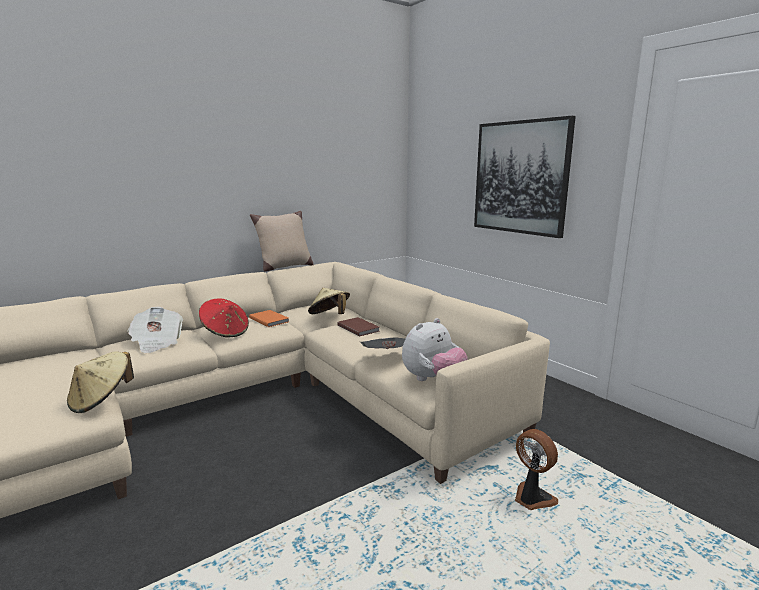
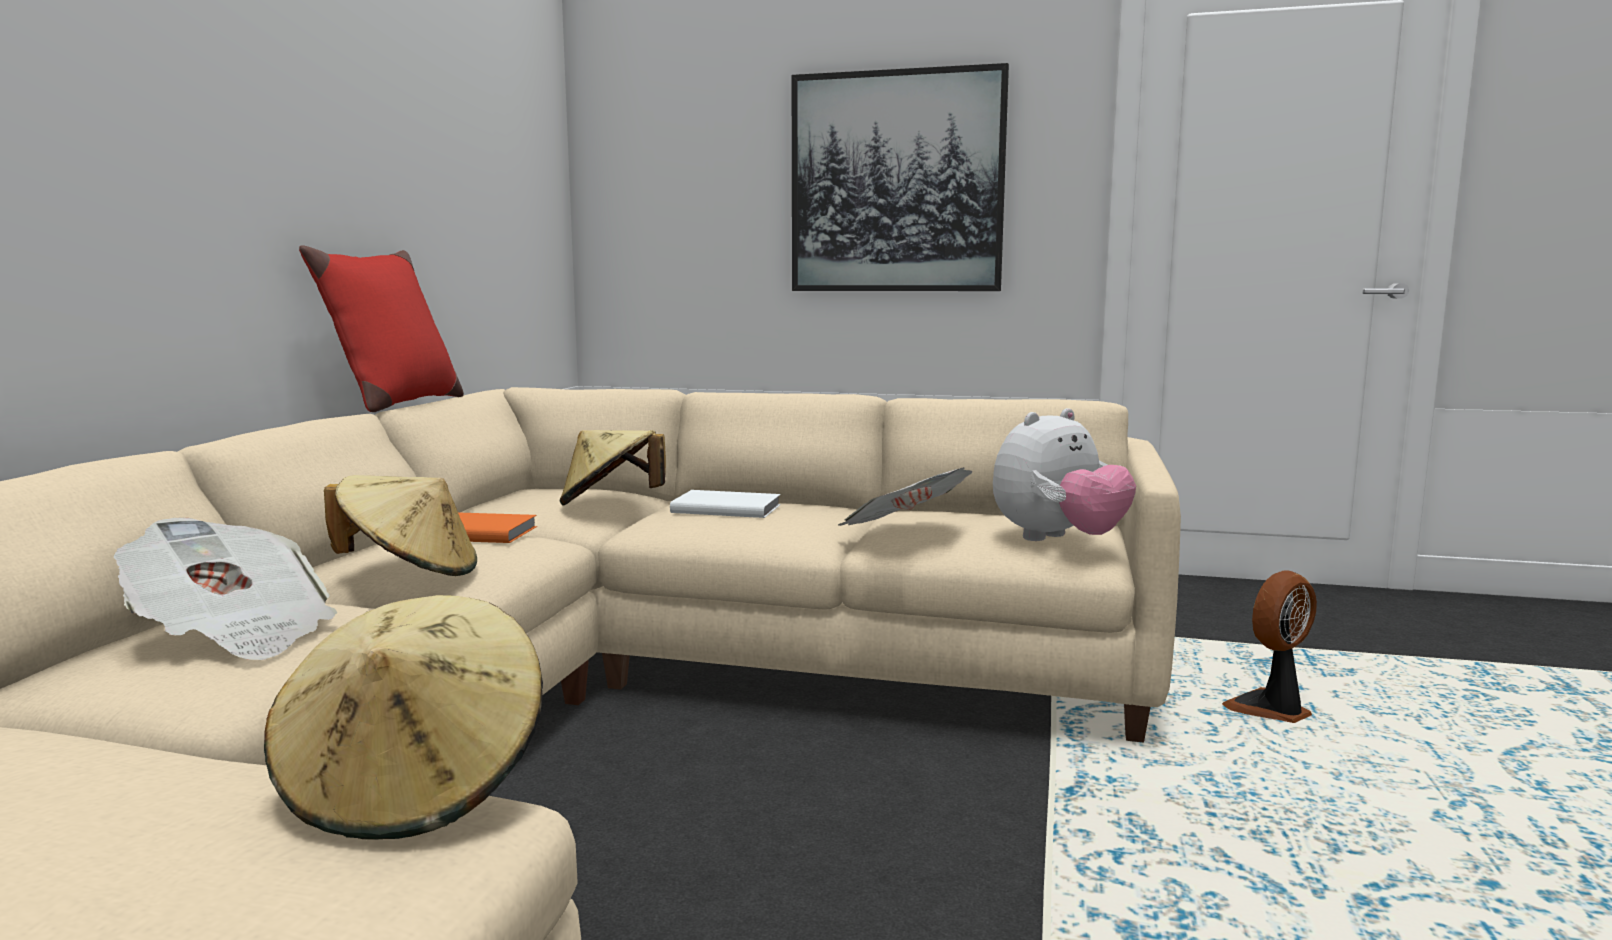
camera: 40 degrees left, 5 degrees down
red hat [199,299,249,337] -> beige hat [324,475,477,576]
beige pillow [250,211,314,272] -> red pillow [299,245,464,412]
brown book [337,317,380,336] -> white book [670,490,781,518]
plush toy [402,318,468,381] -> plush toy turned 45 degrees clockwise [993,408,1136,541]
fan [515,429,558,510] -> fan turned 45 degrees counterclockwise [1222,570,1317,723]

